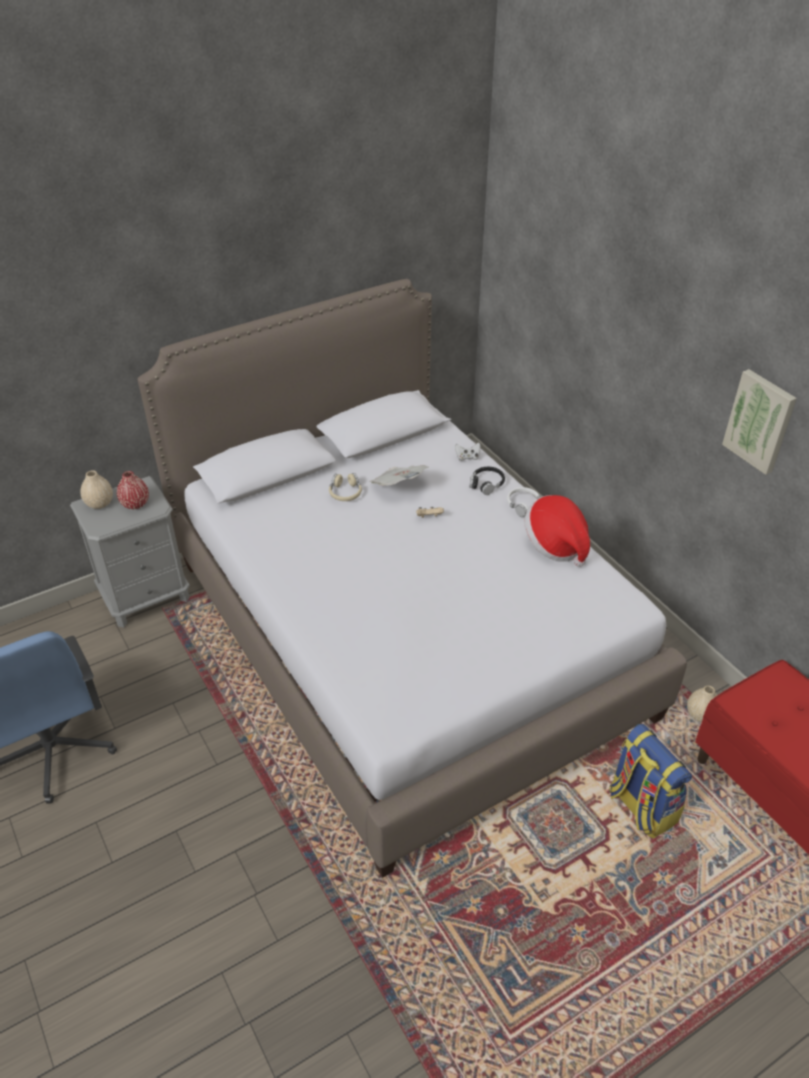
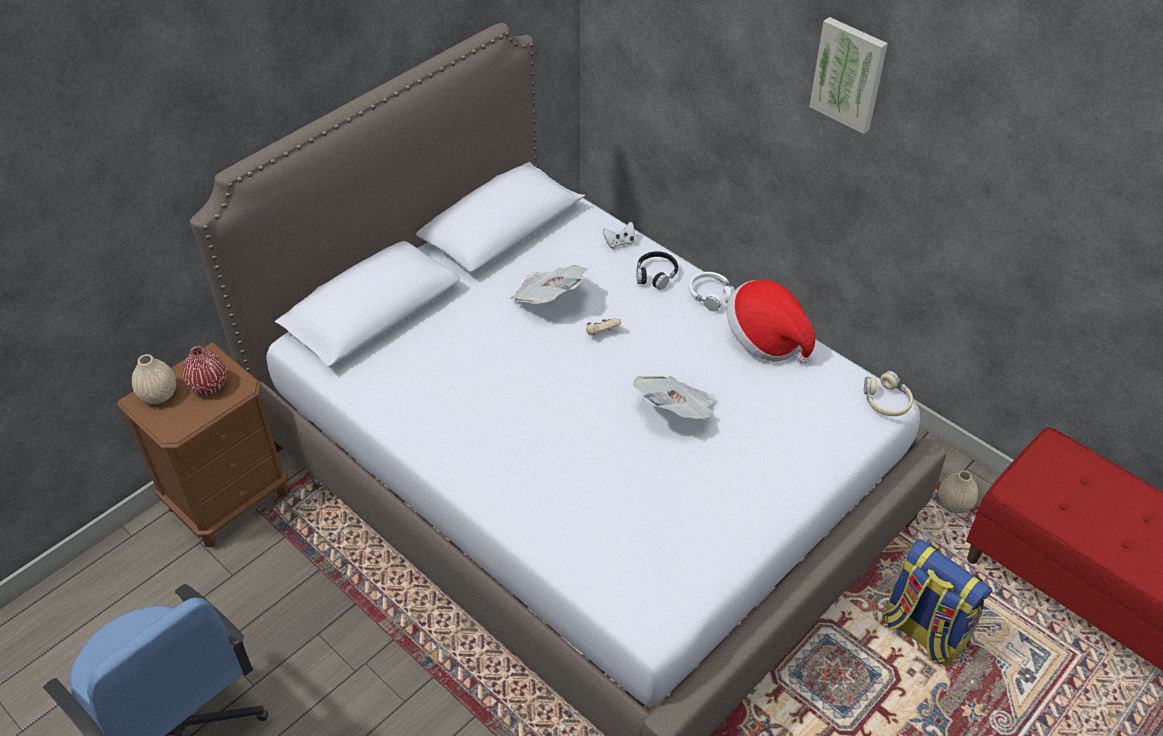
camera: 15 degrees left, 5 degrees up
grey nightstand [70,476,190,628] -> brown nightstand [117,343,288,547]
beige headphones [329,473,362,501] -> beige headphones moved to [864,371,913,416]
picture [722,369,797,475] -> picture moved to [809,17,888,134]
none -> newspaper [633,376,716,419]

